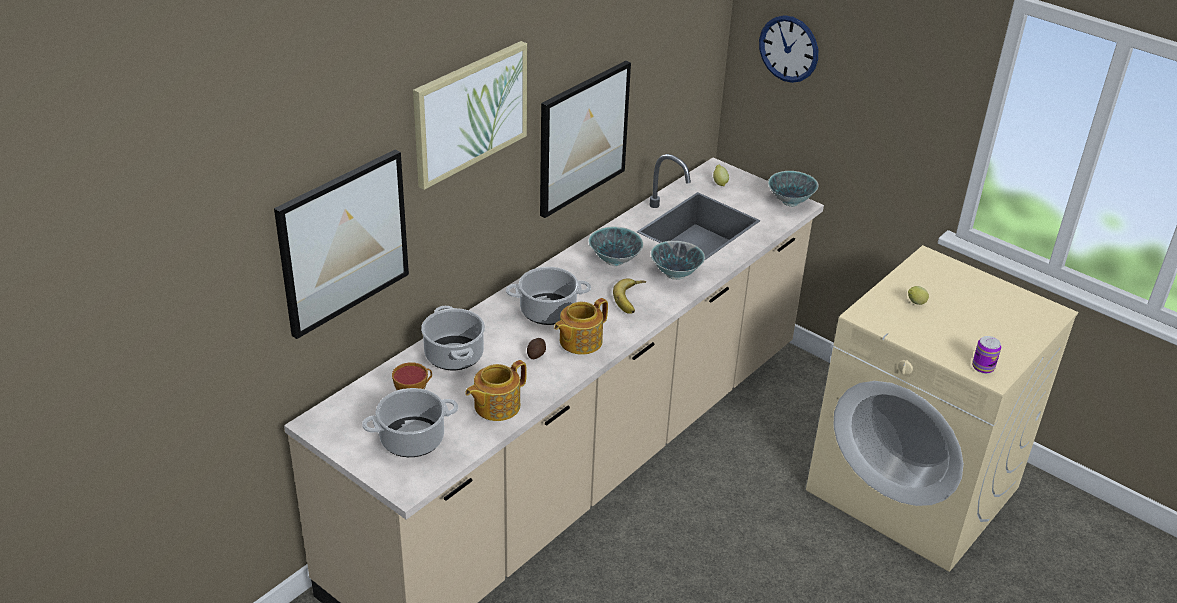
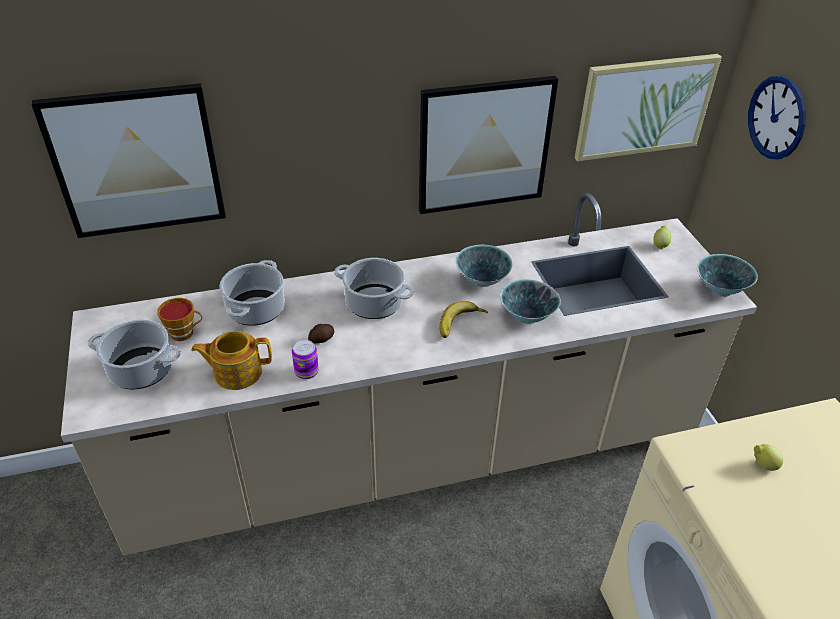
camera: 35 degrees right, 5 degrees up
picture [413,41,527,190] -> picture moved to [575,54,722,161]
teapot [554,298,608,355] -> none
can [972,336,1001,374] -> can moved to [292,340,319,380]

